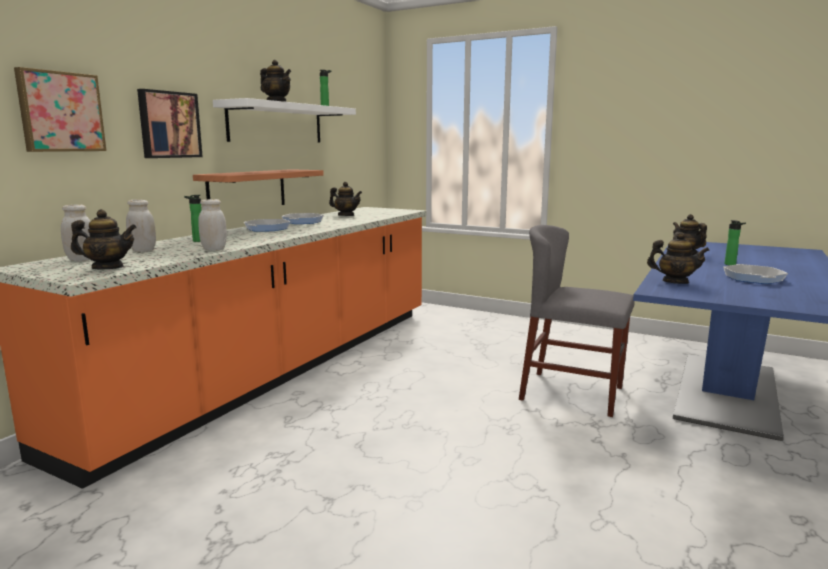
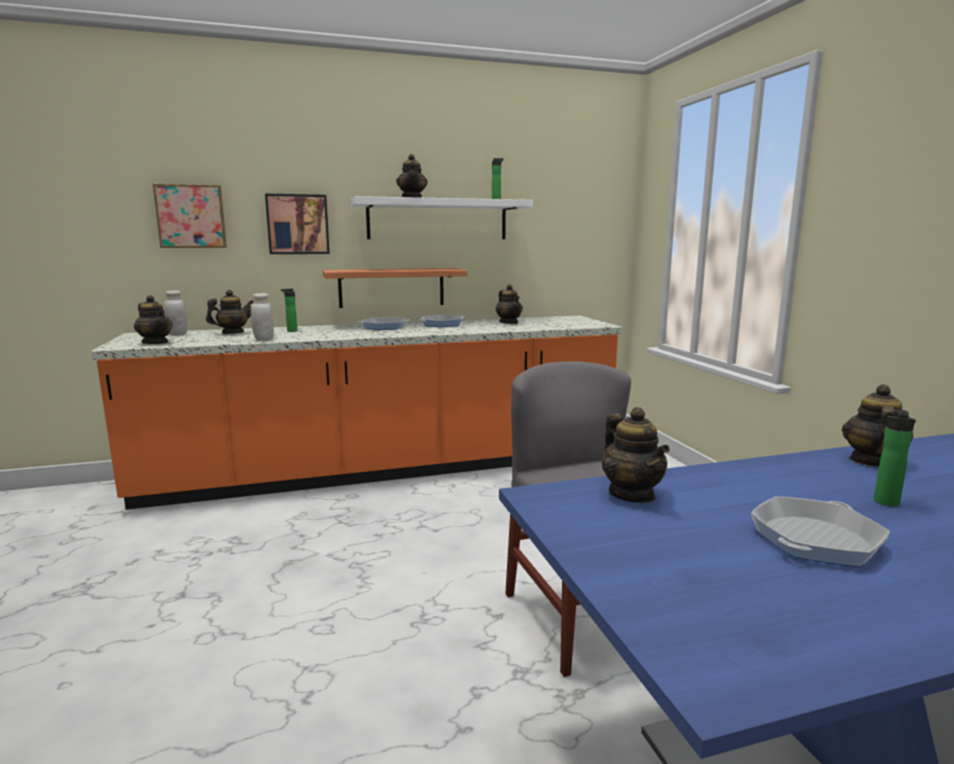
camera: 45 degrees right, 0 degrees up
white jar [126,200,156,252] -> teapot [206,290,254,334]

